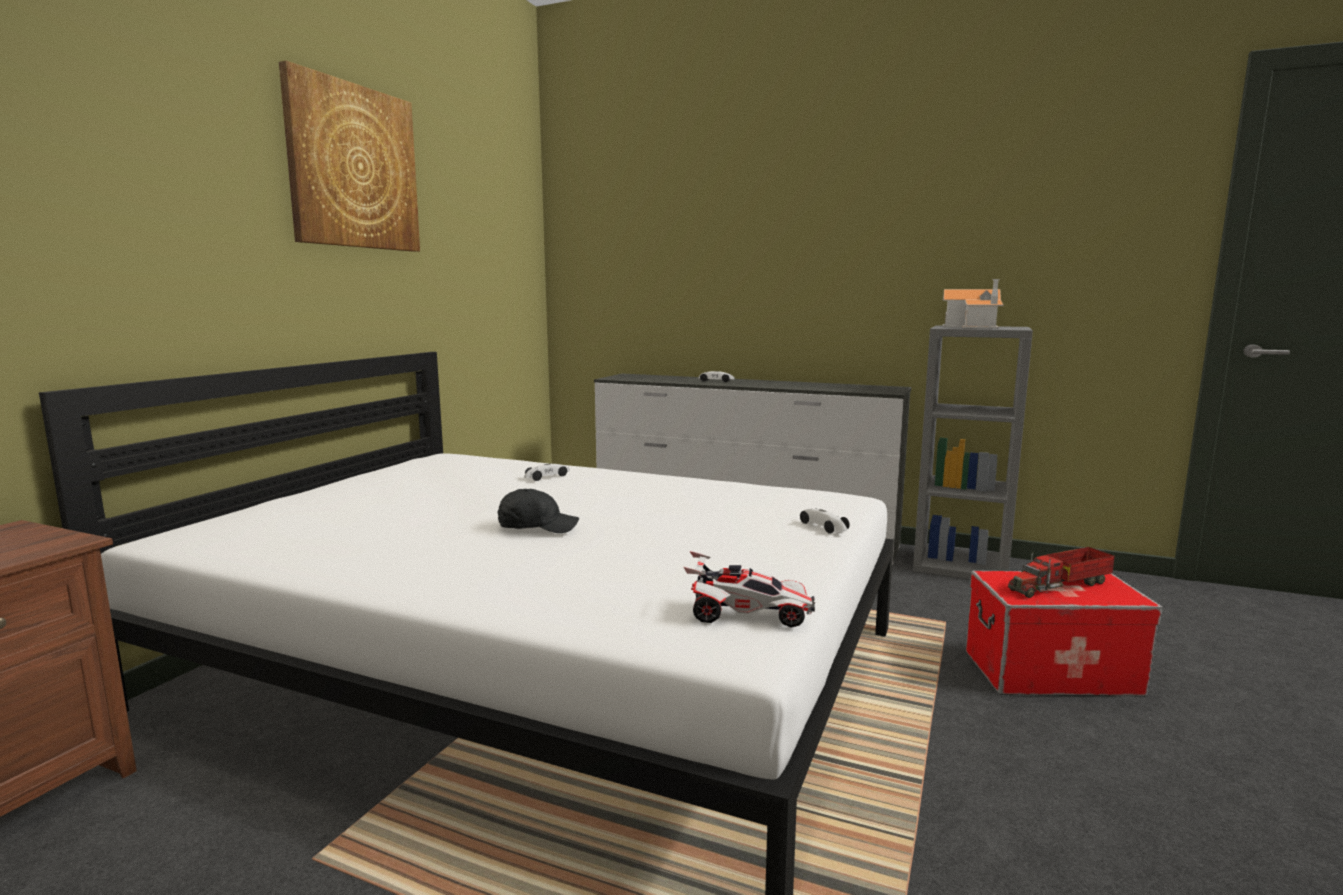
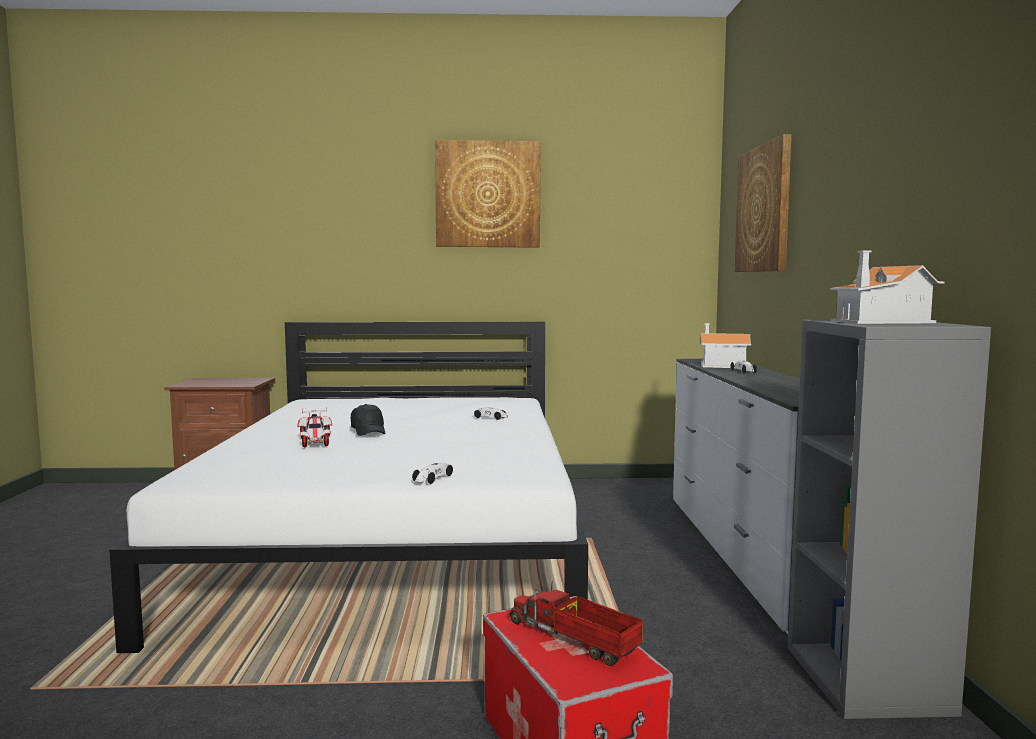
camera: 65 degrees right, 5 degrees down
toy car [684,551,815,627] -> toy car moved to [297,407,332,447]
none -> toy house [700,323,751,368]
none -> picture [735,134,791,272]

